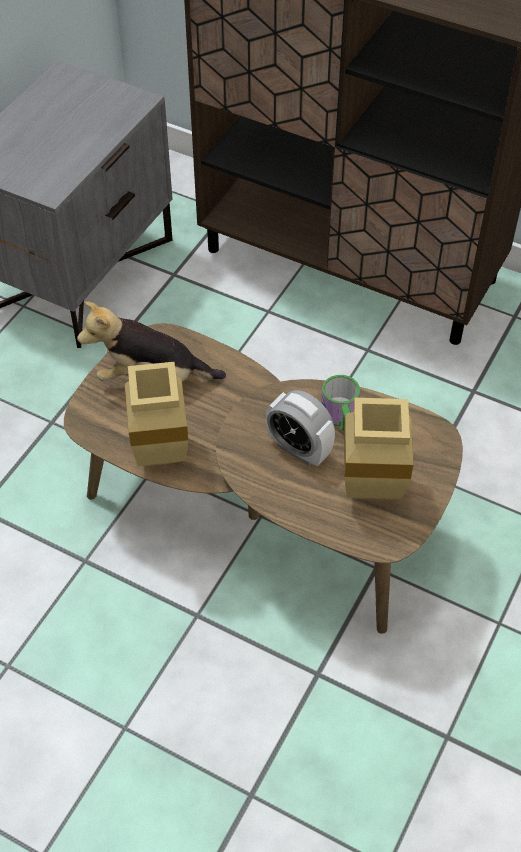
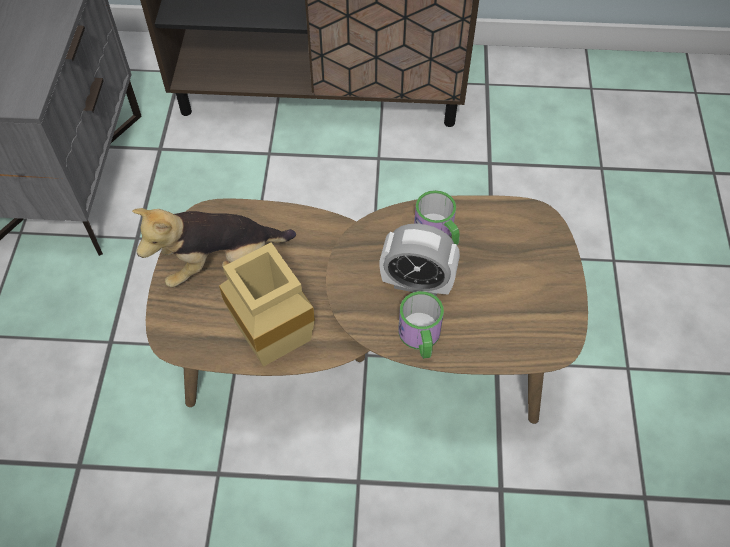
camera: 25 degrees left, 5 degrees up
beige vase [344,398,414,500] -> none
none -> mug [398,291,444,359]

